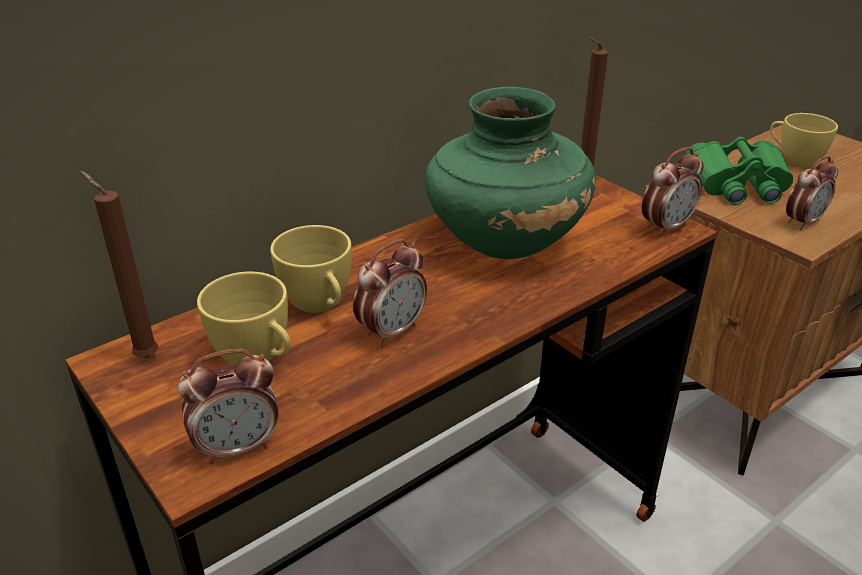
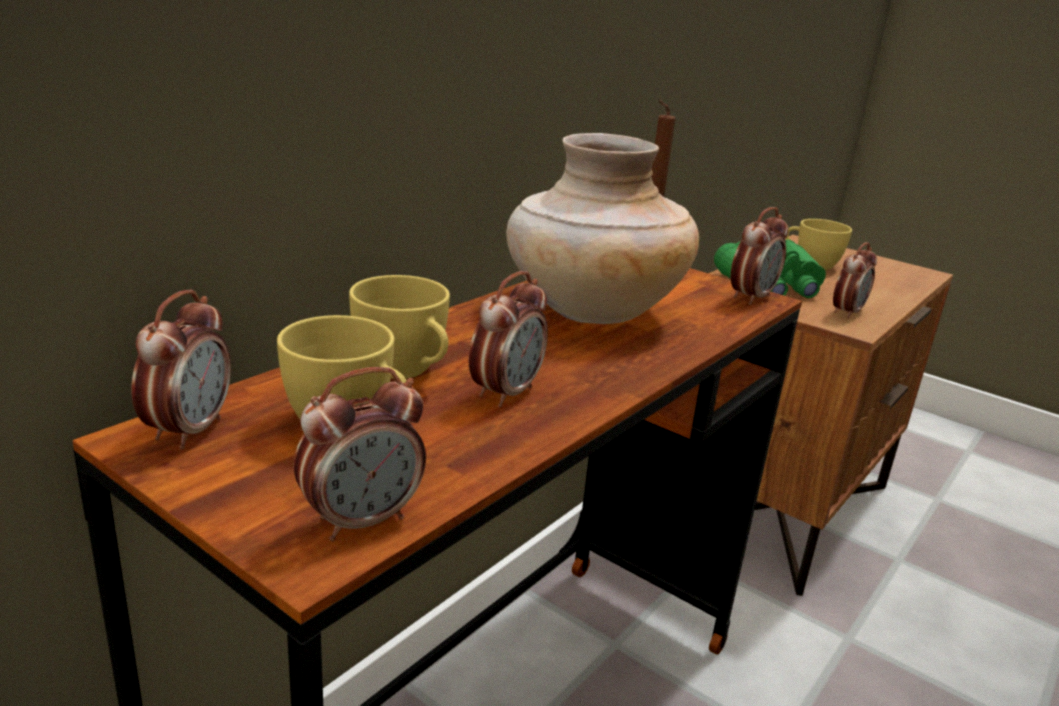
camera: 15 degrees left, 10 degrees down
brown candle [80,171,158,358] -> alarm clock [131,290,231,450]
green vase [425,86,596,259] -> beige vase [506,133,699,324]

